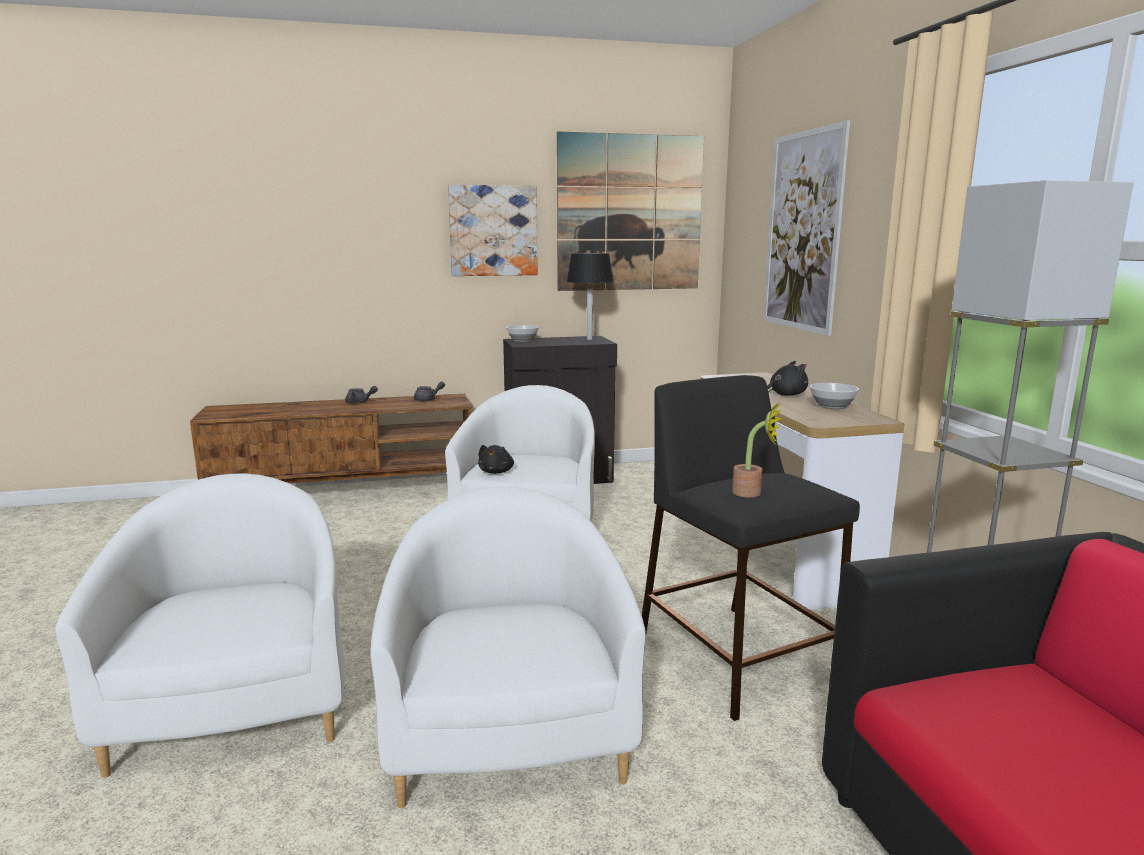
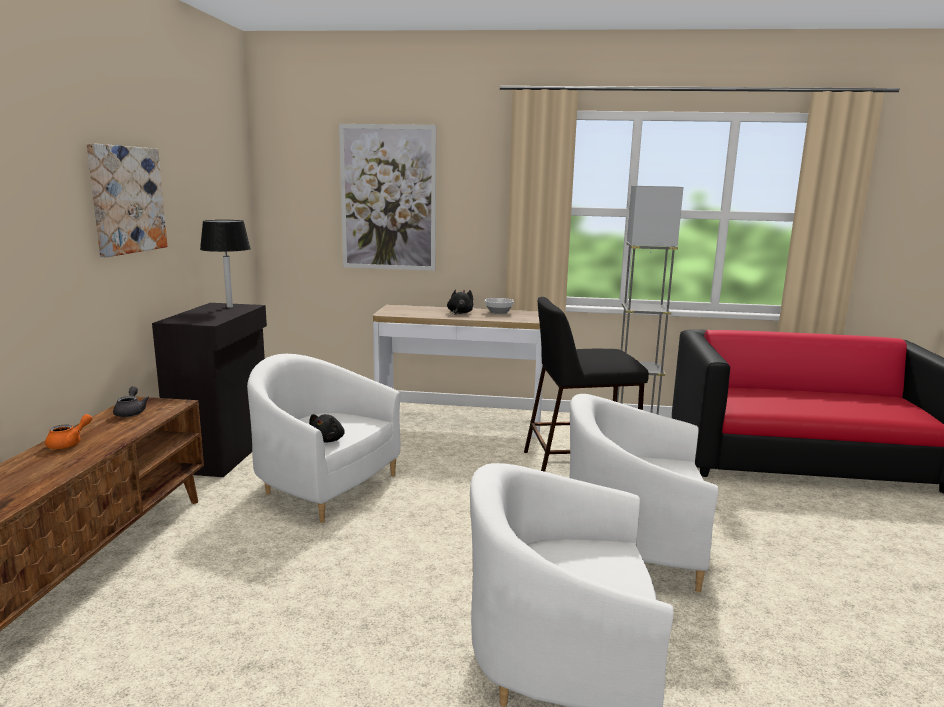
camera: 70 degrees left, 0 degrees up
grey teapot [345,386,378,404] -> orange teapot [45,414,92,449]
black plush toy [478,445,514,474] -> black plush toy turned 75 degrees clockwise [309,414,345,443]
bowl [506,325,539,342] -> none
picture [557,131,704,291] -> none
potted plant [732,402,782,497] -> none

